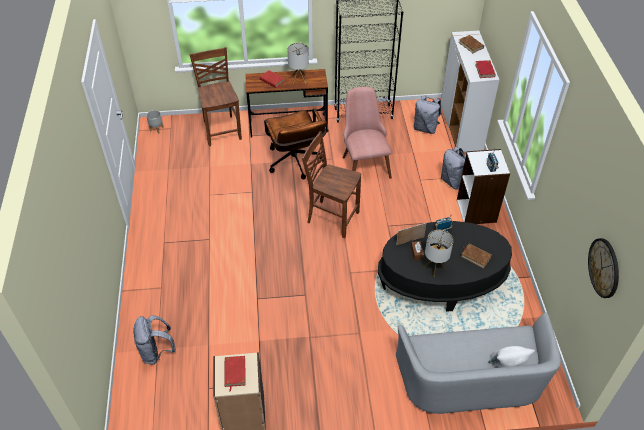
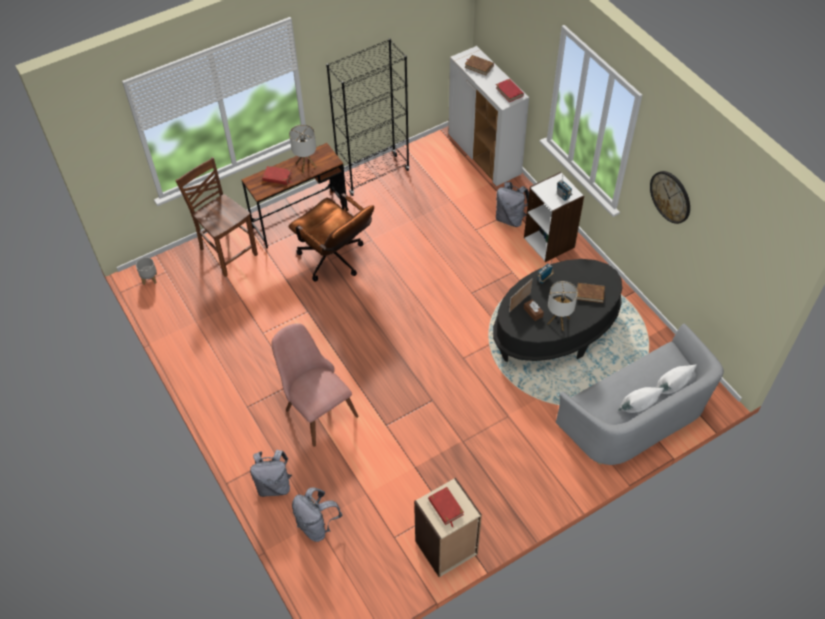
camera: 25 degrees left, 5 degrees up
brown chair [302,131,361,238] -> none
pink chair [343,87,392,179] -> pink chair moved to [271,323,359,447]
grey backpack [414,96,441,134] -> grey backpack moved to [250,449,292,497]
wall clock [588,238,619,298] -> wall clock moved to [650,171,690,224]
none -> white pillow [618,387,664,413]

